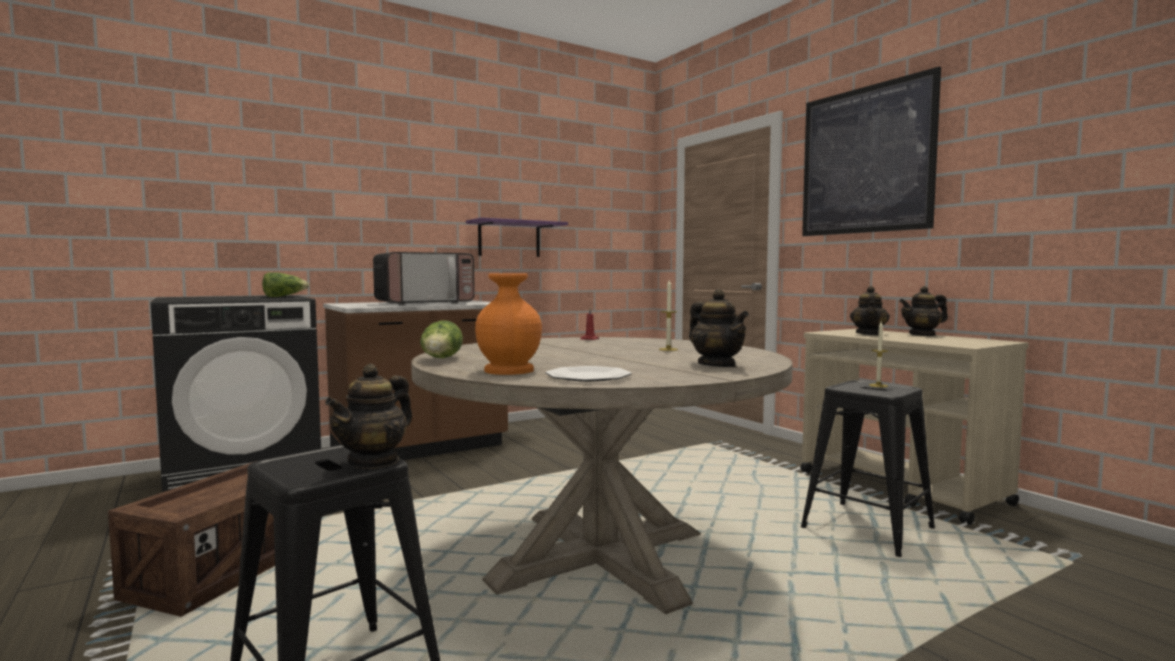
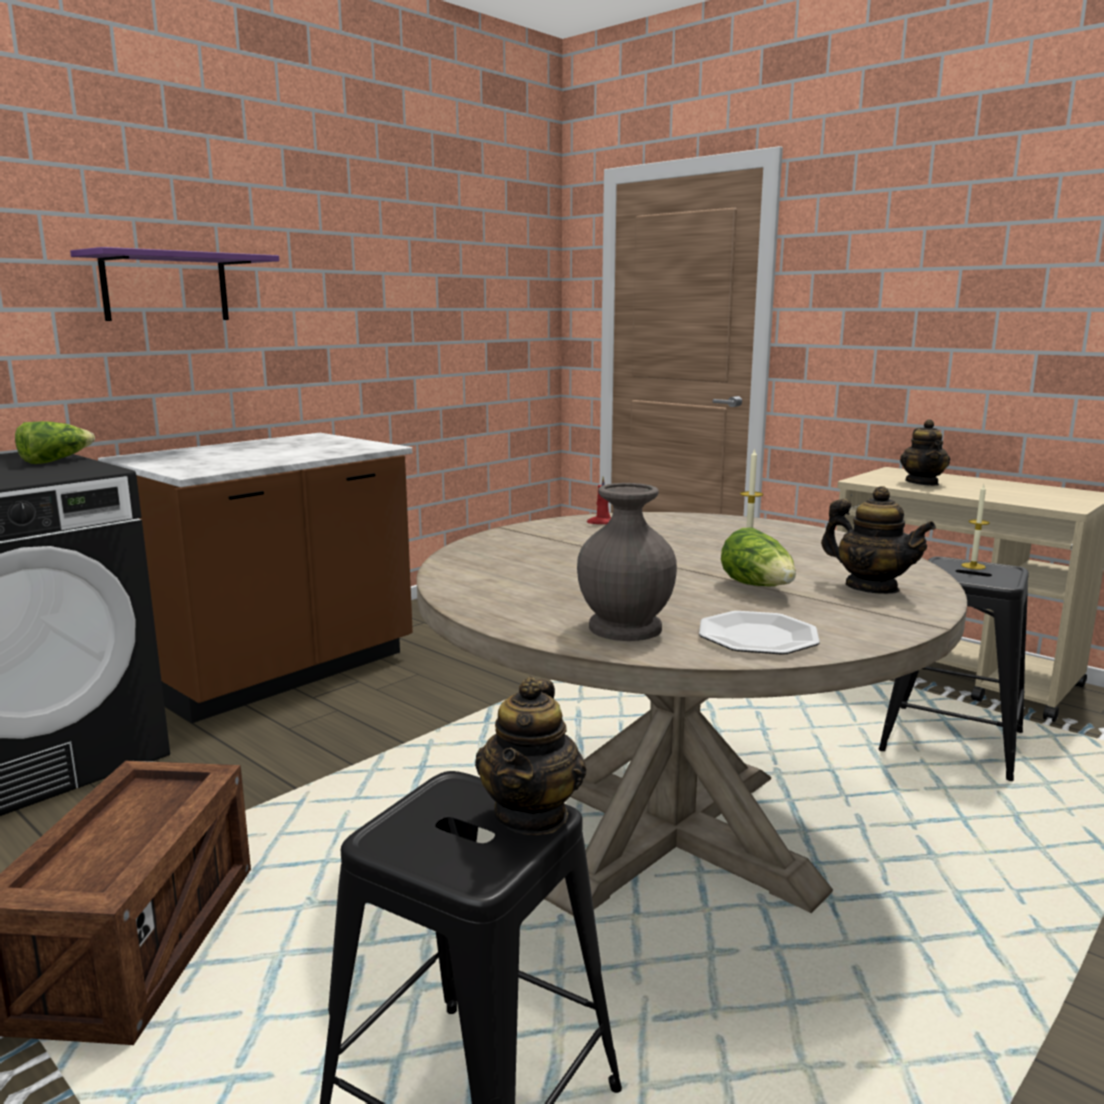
camera: 15 degrees left, 10 degrees up
microwave [373,252,475,305] -> none
lettuce [420,320,463,358] -> lettuce moved to [721,527,796,586]
purple shelf [466,218,568,257] -> purple shelf moved to [70,247,279,321]
orange vase [475,274,542,375] -> grey vase [577,483,677,641]
picture [802,67,941,236] -> none
teapot [899,286,948,336] -> none

